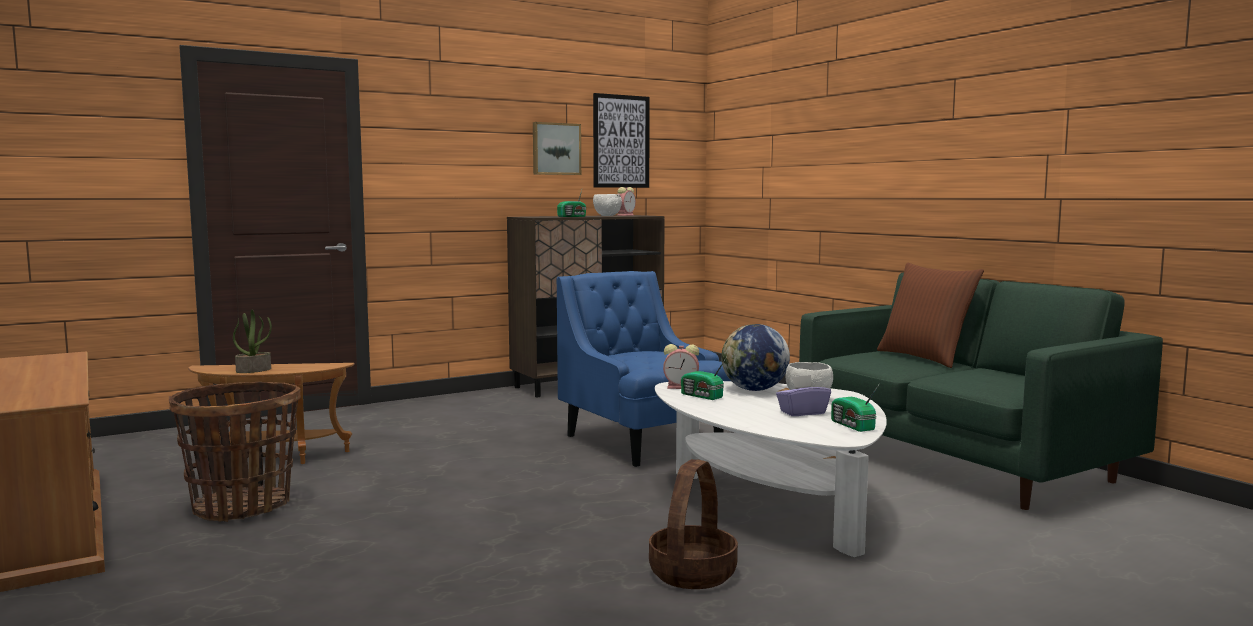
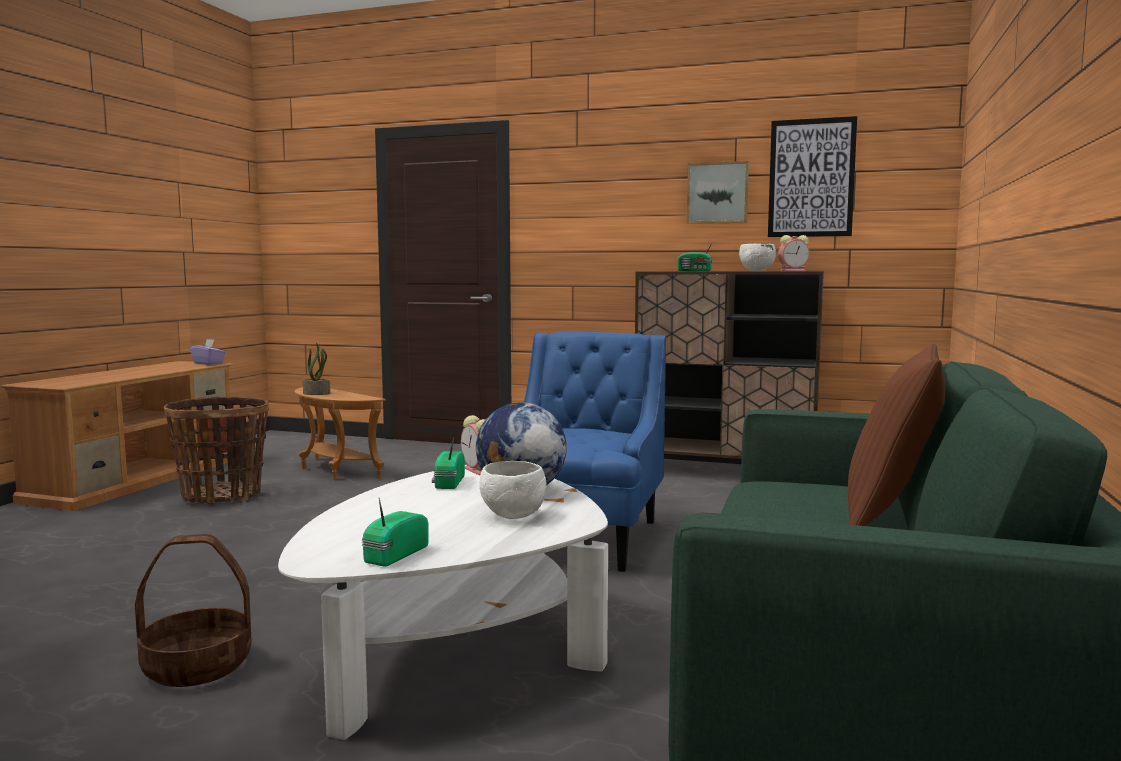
camera: 50 degrees right, 0 degrees up
purple tissue box [776,375,831,416] -> purple tissue box moved to [190,339,226,365]

